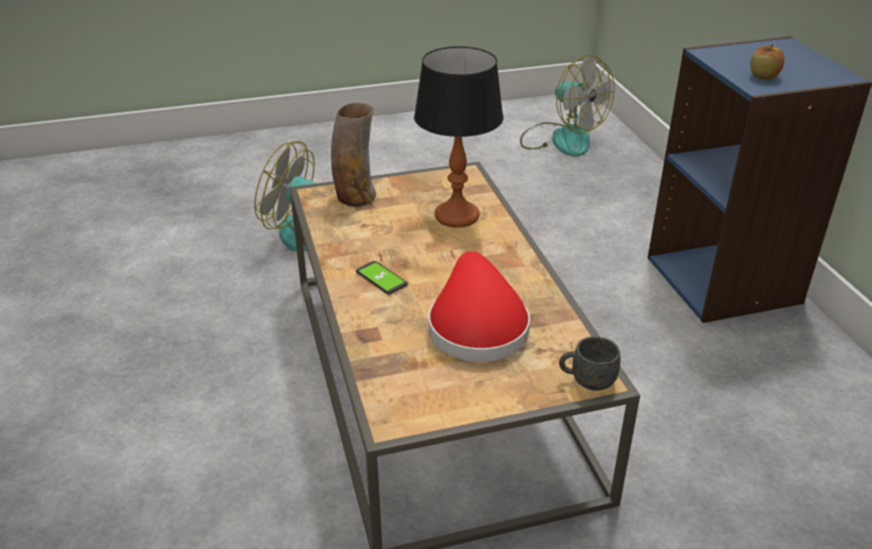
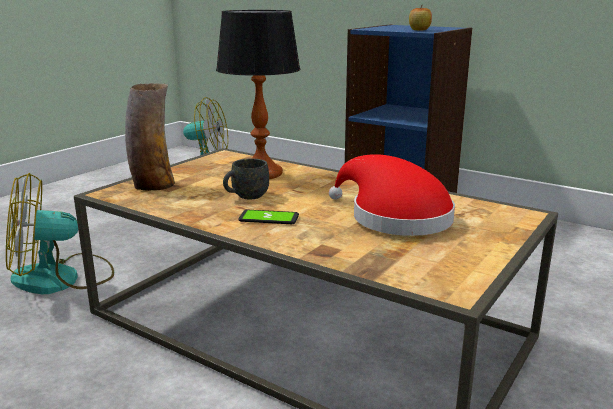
camera: 40 degrees left, 15 degrees down
grey mug [559,336,621,391] -> grey mug moved to [223,158,269,199]

